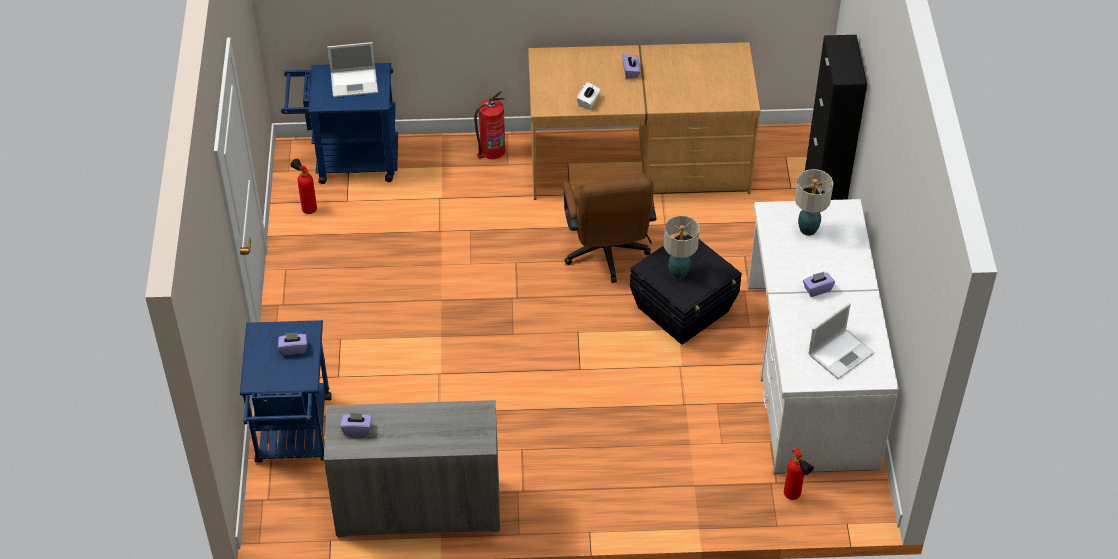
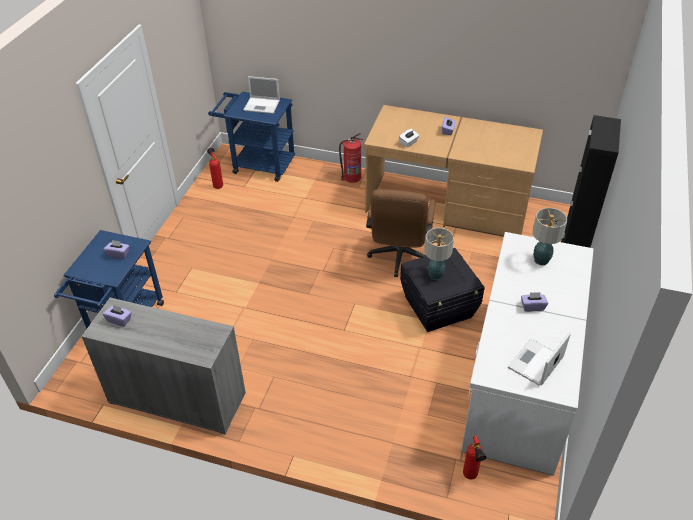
camera: 20 degrees right, 5 degrees down
laptop [809,303,875,379] -> laptop turned 150 degrees clockwise [508,333,571,386]

